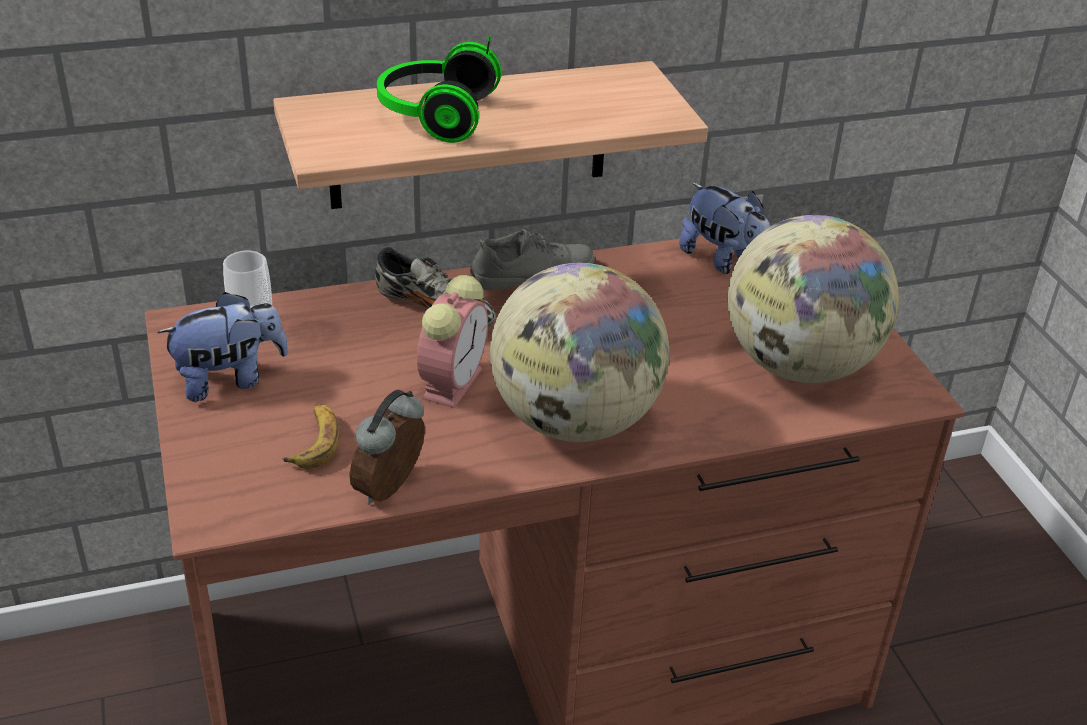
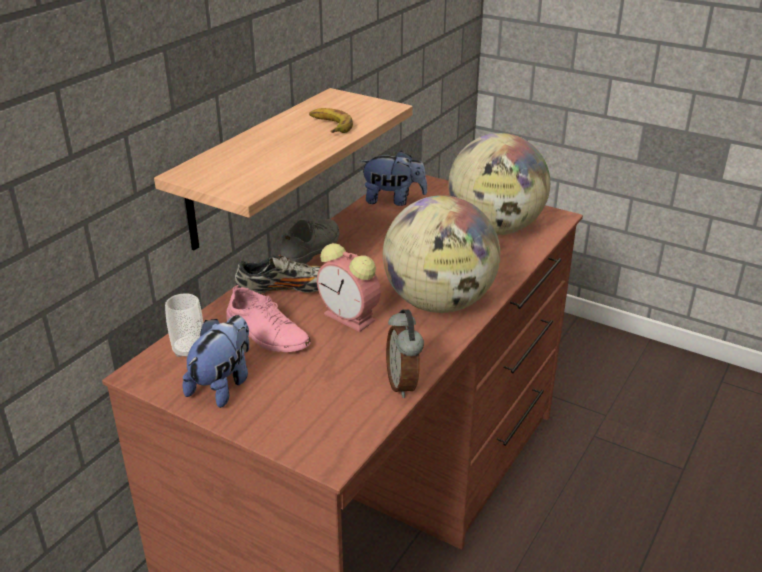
camera: 40 degrees left, 5 degrees down
banana [282,404,339,469] -> banana moved to [309,108,353,133]
headphones [377,35,501,143] -> none
alarm clock [417,275,488,408] -> alarm clock turned 150 degrees clockwise [317,243,381,332]
none -> pink shoe [226,285,311,352]

